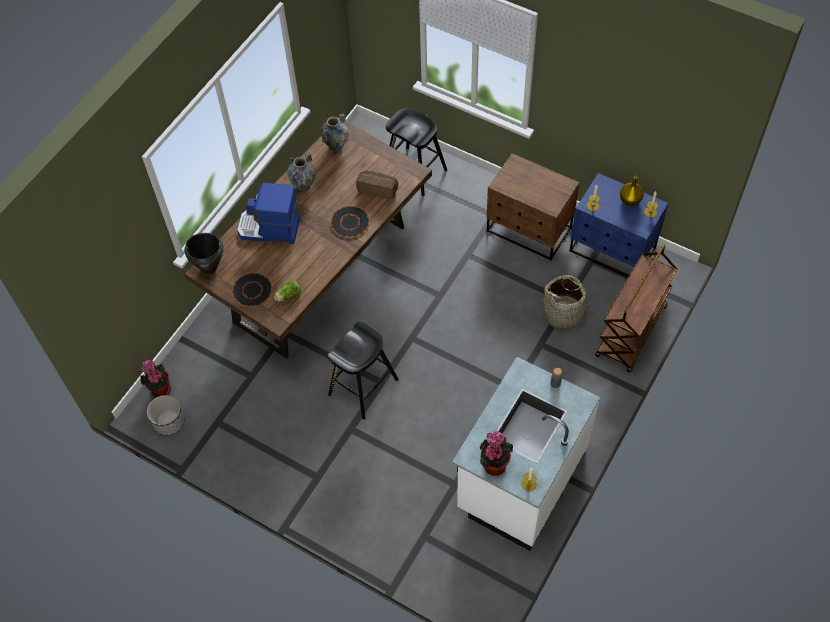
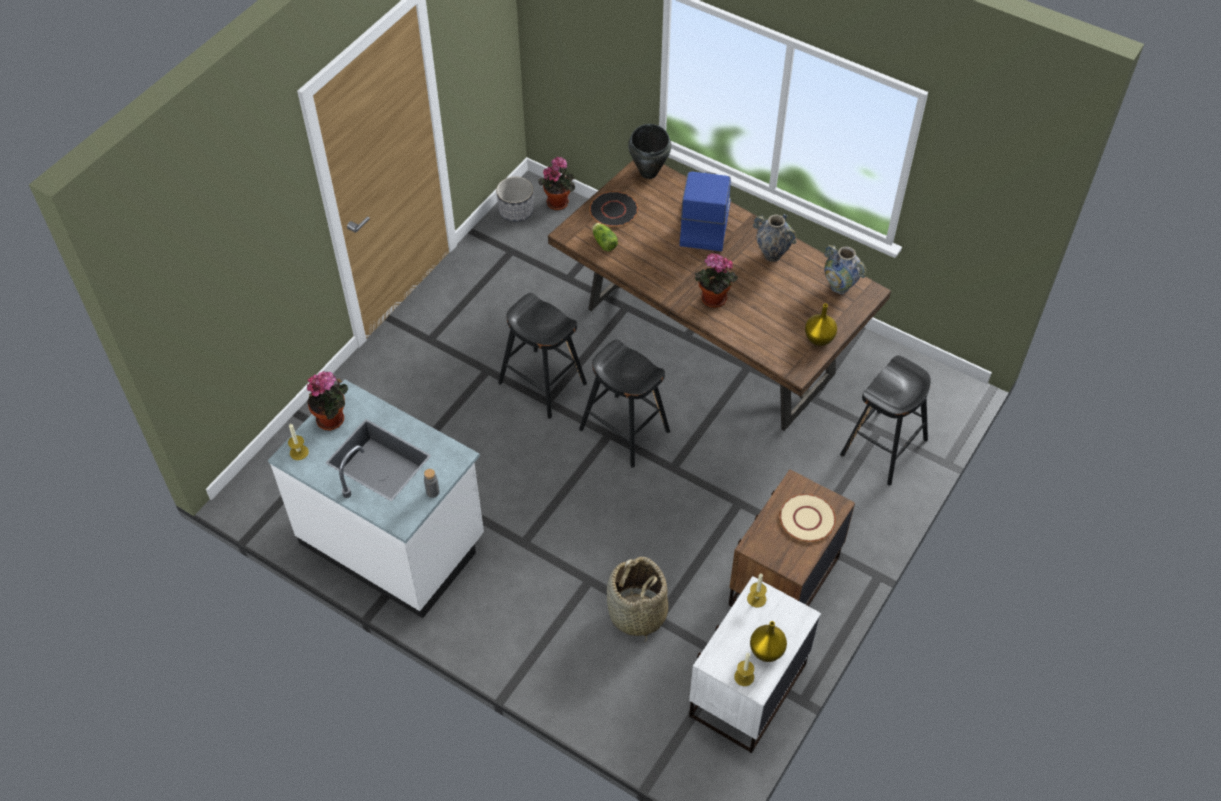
camera: 90 degrees right, 5 degrees down
black plate [330,206,370,237] -> potted plant [695,253,738,308]
bread [356,171,398,199] -> none
blue nightstand [570,173,668,277] -> white nightstand [689,576,821,753]
brown cart [595,244,677,372] -> none
none -> black stool [579,339,670,468]
none -> beige plate [780,494,836,542]
none -> yellow vase [805,304,837,346]

